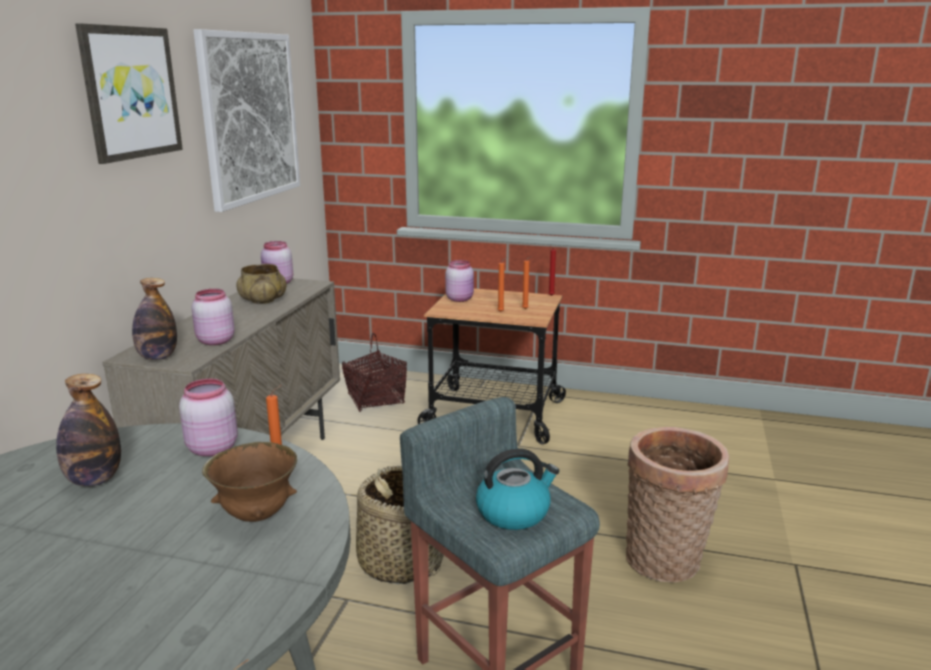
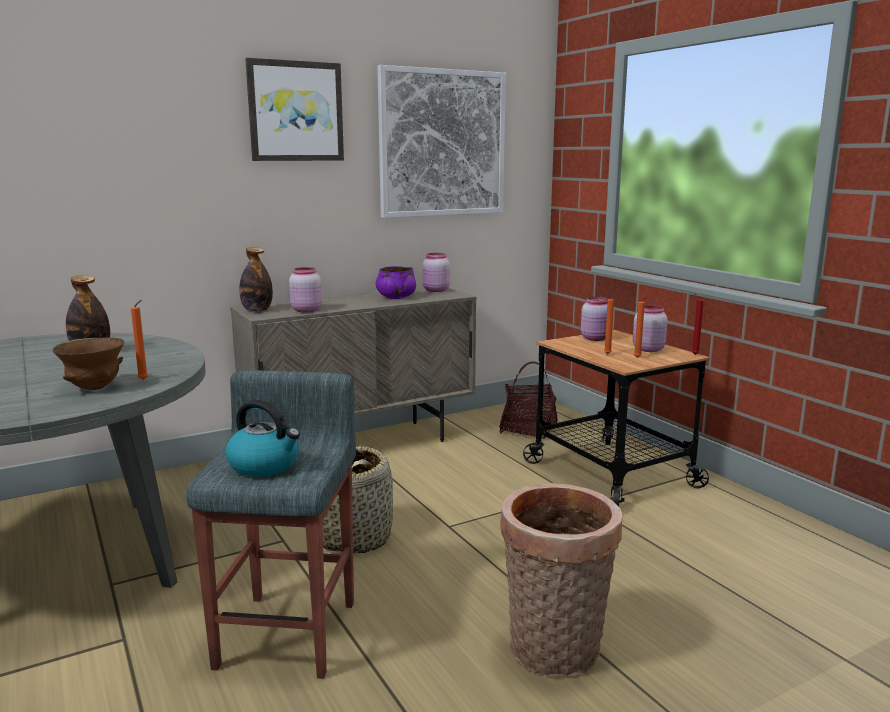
camera: 45 degrees right, 5 degrees down
pink jar [179,379,238,456] -> pink jar moved to [633,305,668,352]
beige bowl [236,264,287,304] -> purple bowl [376,266,416,299]

